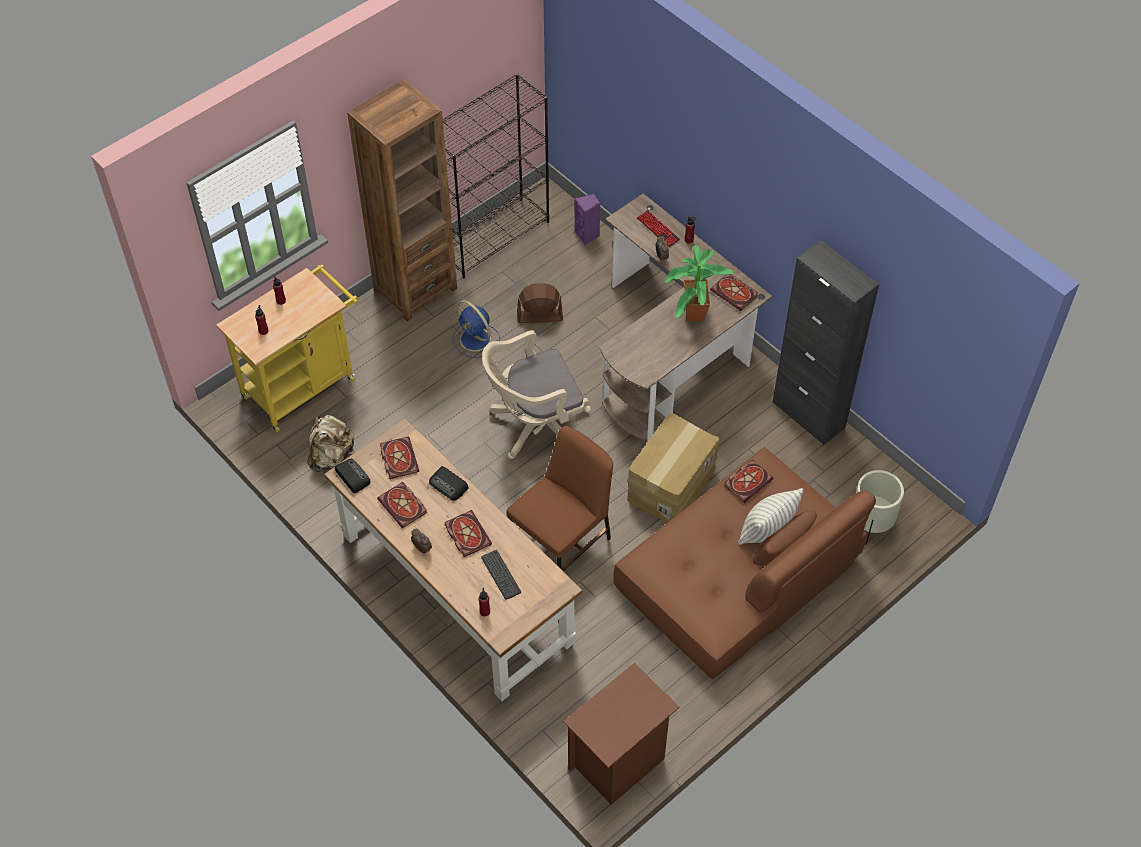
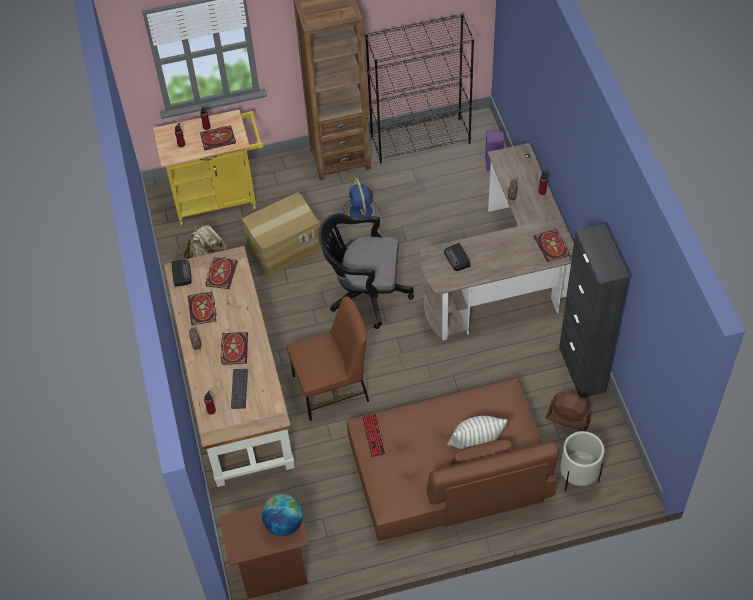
camera: 30 degrees right, 0 degrees up
radio [429,466,469,500] -> radio moved to [444,243,471,271]
beige office chair [482,330,591,459] -> black office chair [318,213,414,329]
brown fan [517,283,563,323] -> brown fan moved to [546,392,590,431]
cardboard box [627,413,720,523] -> cardboard box moved to [242,192,322,276]
keyboard [637,210,680,247] -> keyboard moved to [362,413,385,457]
potted plant [665,245,734,322] -> none
book [724,460,773,503] -> book moved to [200,125,236,150]
none -> globe [262,494,303,536]

